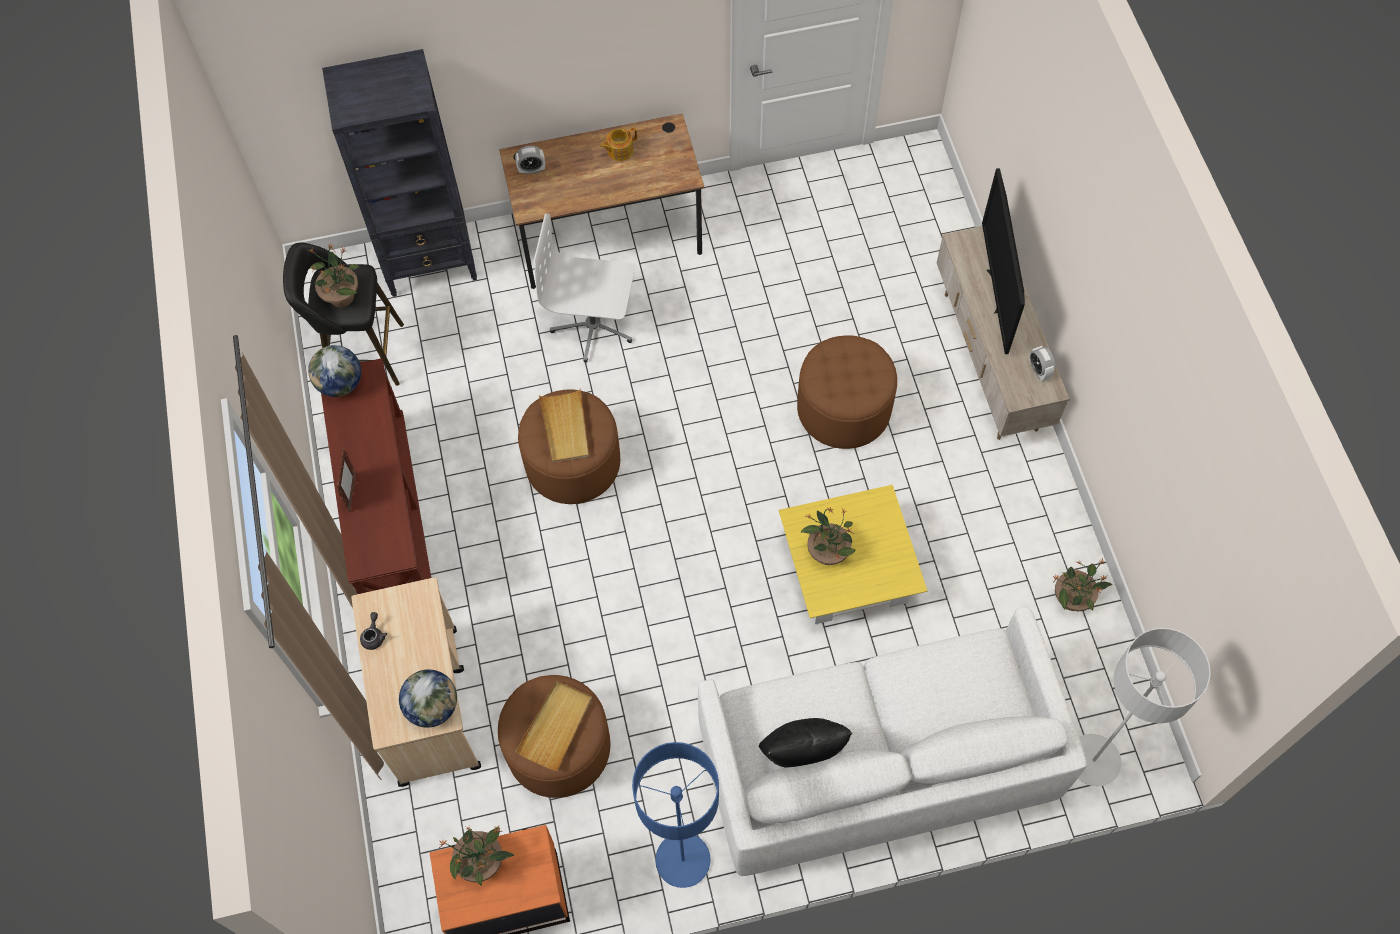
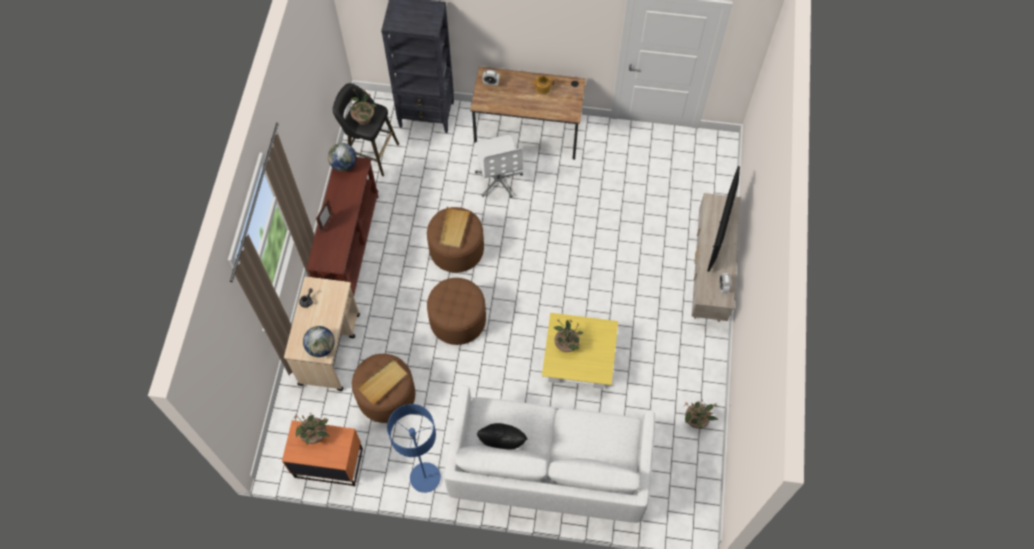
camera: 20 degrees right, 0 degrees up
white office chair [533,213,634,363] -> white office chair turned 135 degrees counterclockwise [474,135,523,198]
brown ottoman [797,335,897,449] -> brown ottoman moved to [427,278,486,345]
grey floor lamp [1078,628,1211,787] -> none

